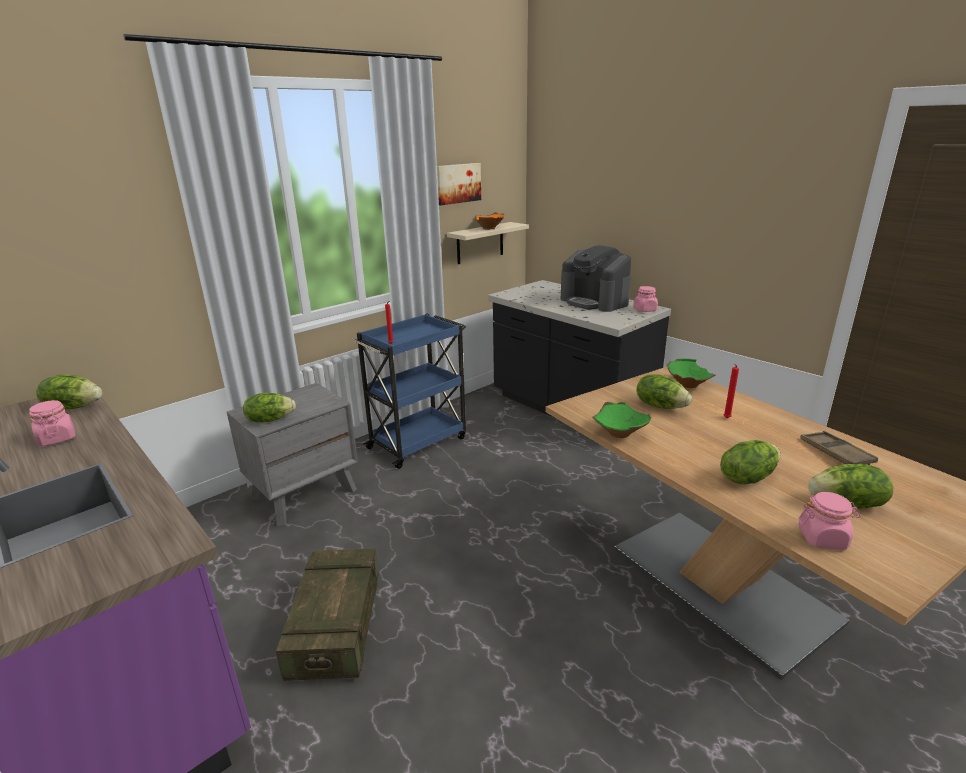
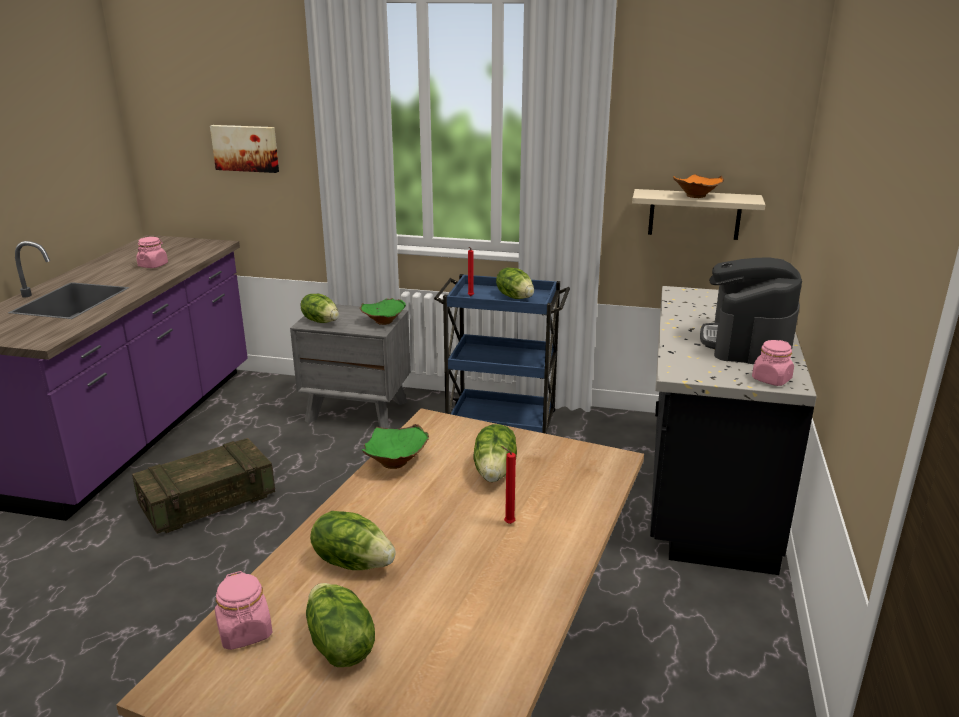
camera: 55 degrees right, 0 degrees up
lettuce [36,374,102,409] -> lettuce moved to [496,267,534,299]
picture [437,163,481,205] -> picture moved to [210,125,279,173]
green bowl [667,358,716,388] -> green bowl moved to [360,298,406,325]
brown tray [800,431,878,465] -> none

